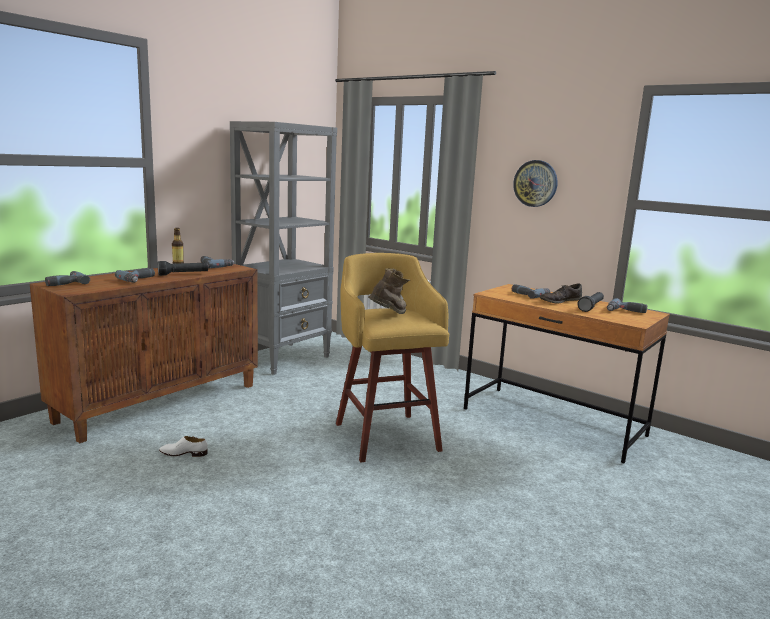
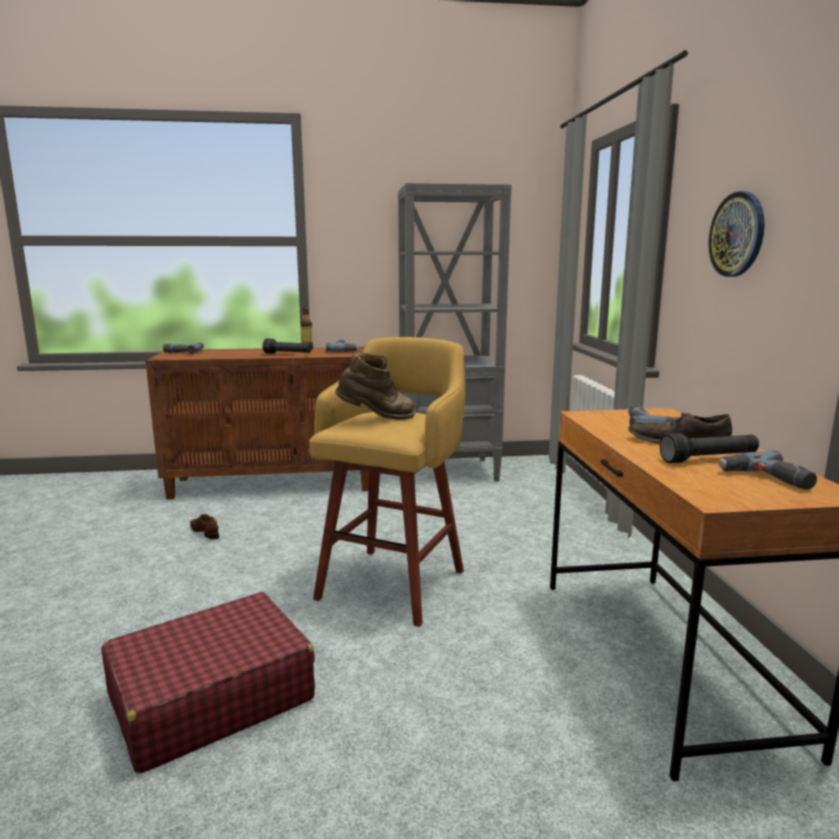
camera: 45 degrees right, 0 degrees up
power drill [115,268,155,283] -> none
white shoe [159,436,208,457] -> brown shoe [190,514,219,539]
none -> red suitcase [101,592,315,774]

